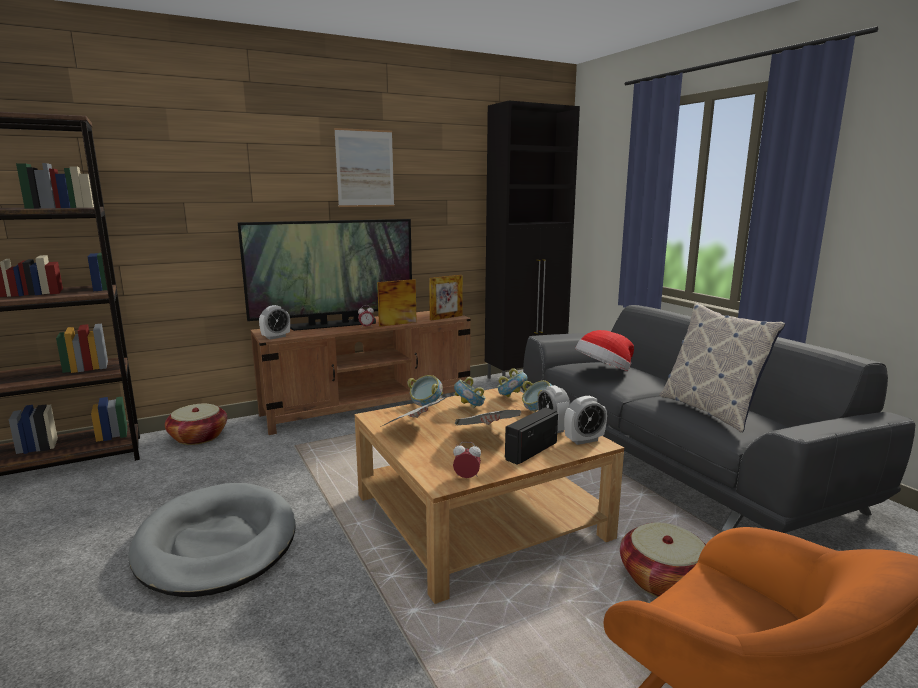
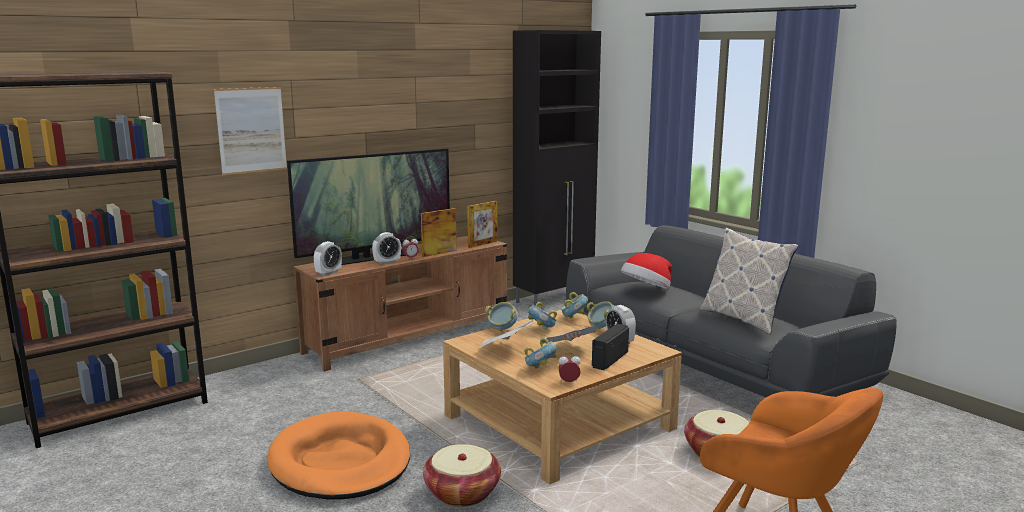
camera: 10 degrees left, 0 degrees up
grey dog bed [128,483,295,597] -> orange dog bed [267,411,410,500]
basket [165,404,227,445] -> basket moved to [423,444,501,507]
picture [334,128,394,207] -> picture moved to [214,87,287,175]
alarm clock [564,396,607,445] -> alarm clock moved to [372,232,401,265]
none -> bowl [524,337,557,369]

